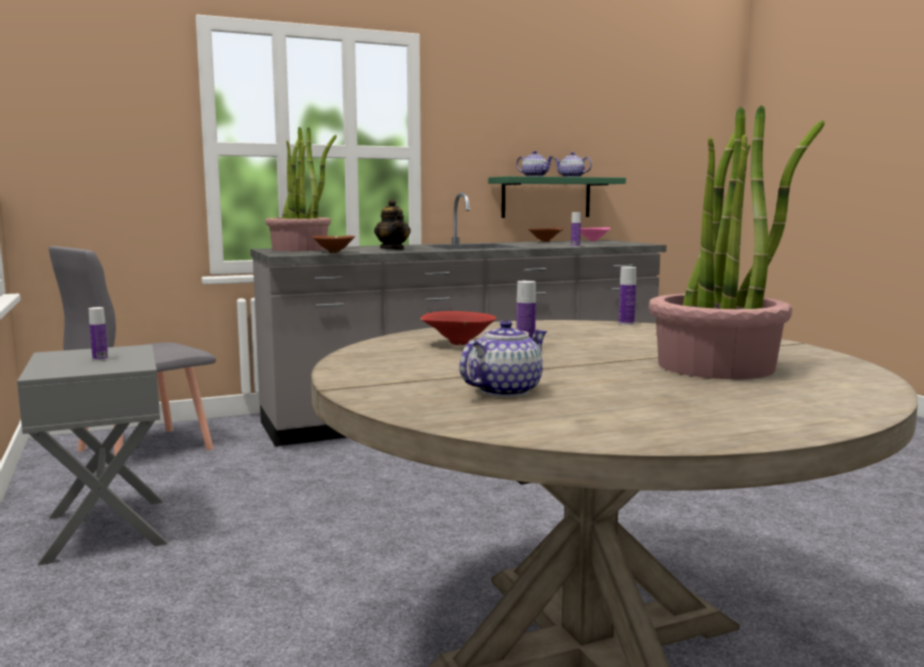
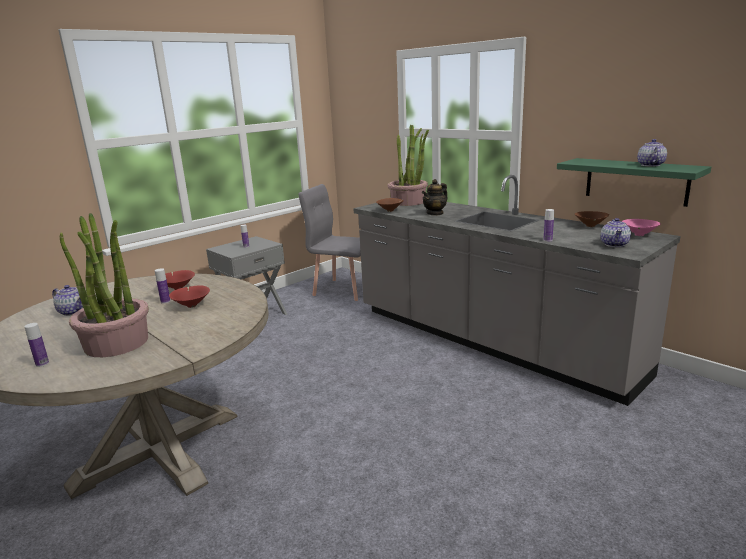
camera: 70 degrees right, 10 degrees up
teapot [516,151,553,177] -> teapot moved to [600,218,631,247]
bottle [619,266,636,325] -> bottle moved to [24,323,49,367]
none -> red bowl [169,285,210,308]

